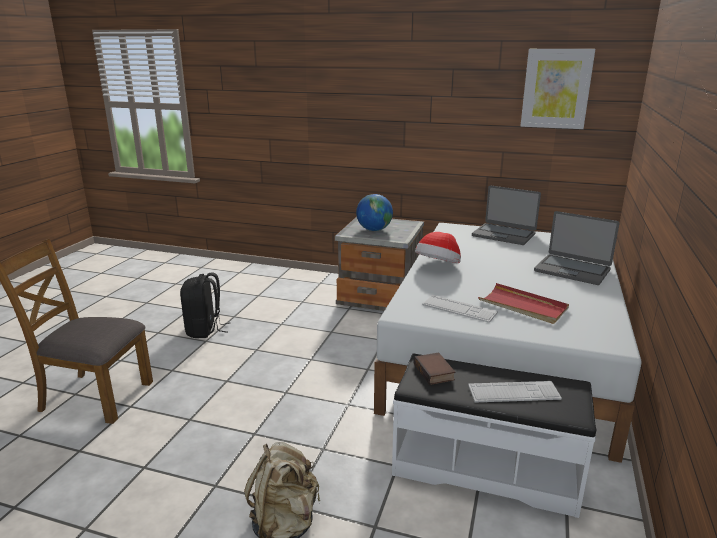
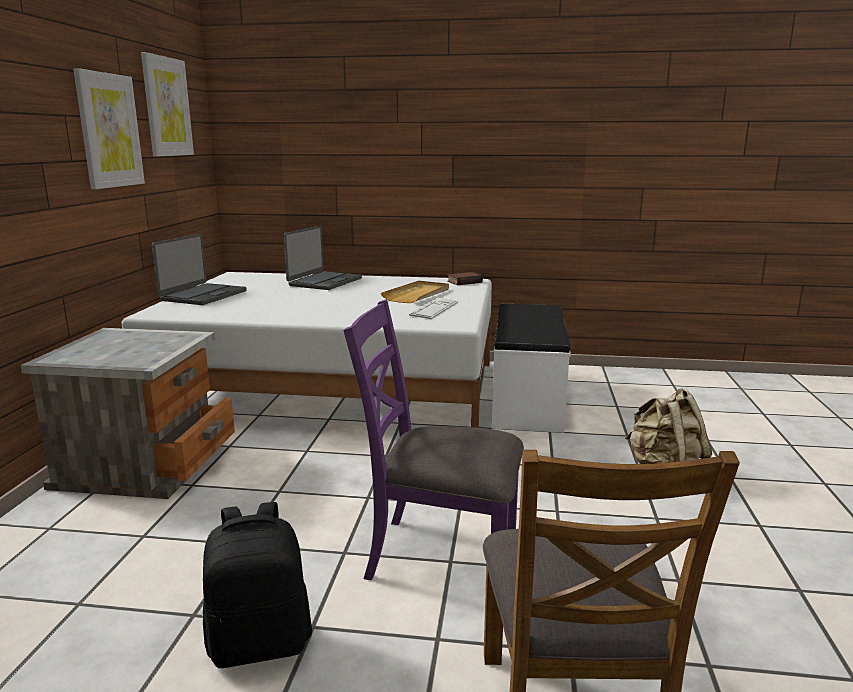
camera: 100 degrees left, 5 degrees down
globe [356,194,393,231] -> none
book [413,353,455,385] -> book moved to [447,272,483,285]
hat [415,232,461,263] -> none
keyboard [468,381,562,403] -> none
red tray [478,283,569,324] -> beige tray [381,281,449,303]
none -> picture [73,68,145,189]
none -> purple chair [343,299,524,580]

